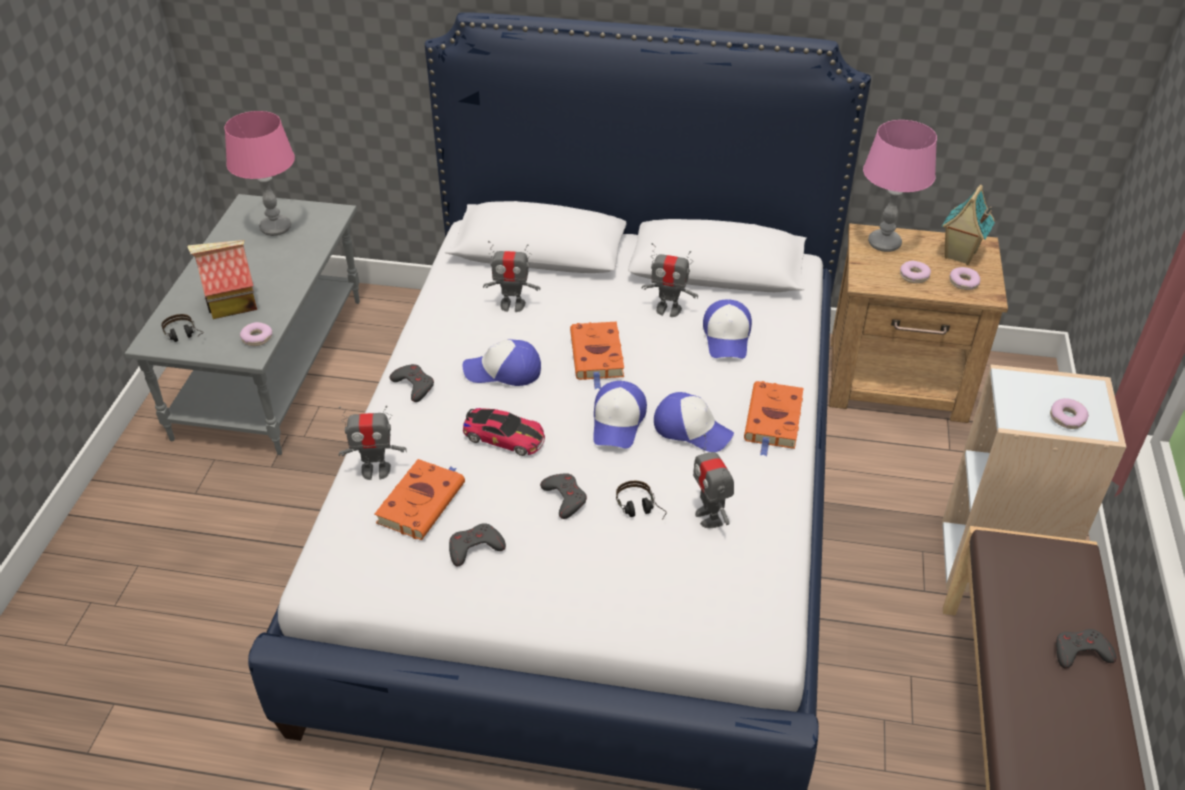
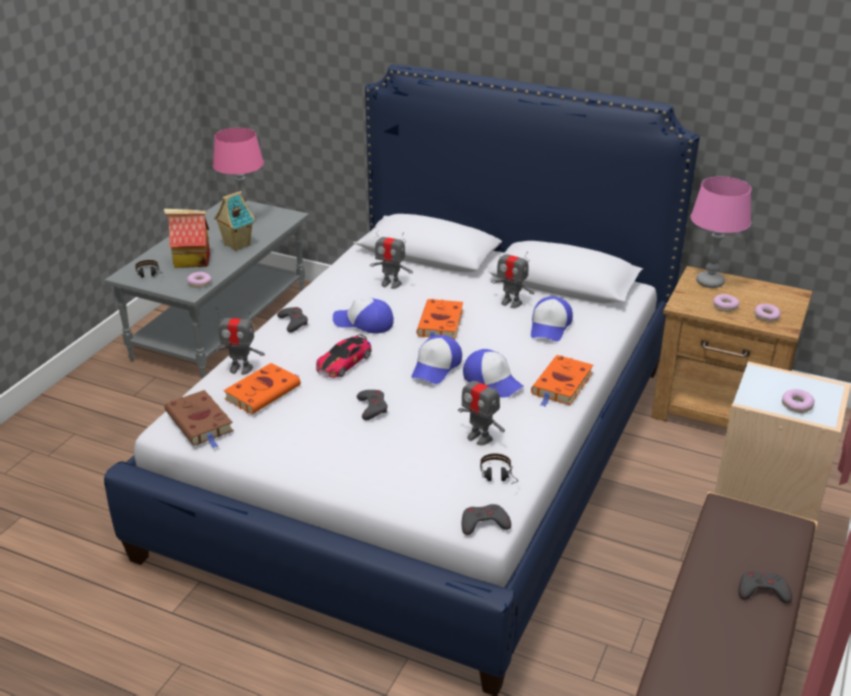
camera: 15 degrees right, 10 degrees down
grey game controller [449,523,506,566] -> grey game controller moved to [462,504,511,535]
toy car [463,408,545,456] -> toy car turned 90 degrees clockwise [316,334,372,378]
headphones [616,481,667,520] -> headphones moved to [480,453,518,484]
toy robot [693,434,734,528] -> toy robot turned 45 degrees counterclockwise [458,367,505,445]
toy house [942,185,995,265] -> toy house moved to [214,191,255,251]
none -> brown book [165,390,234,449]

